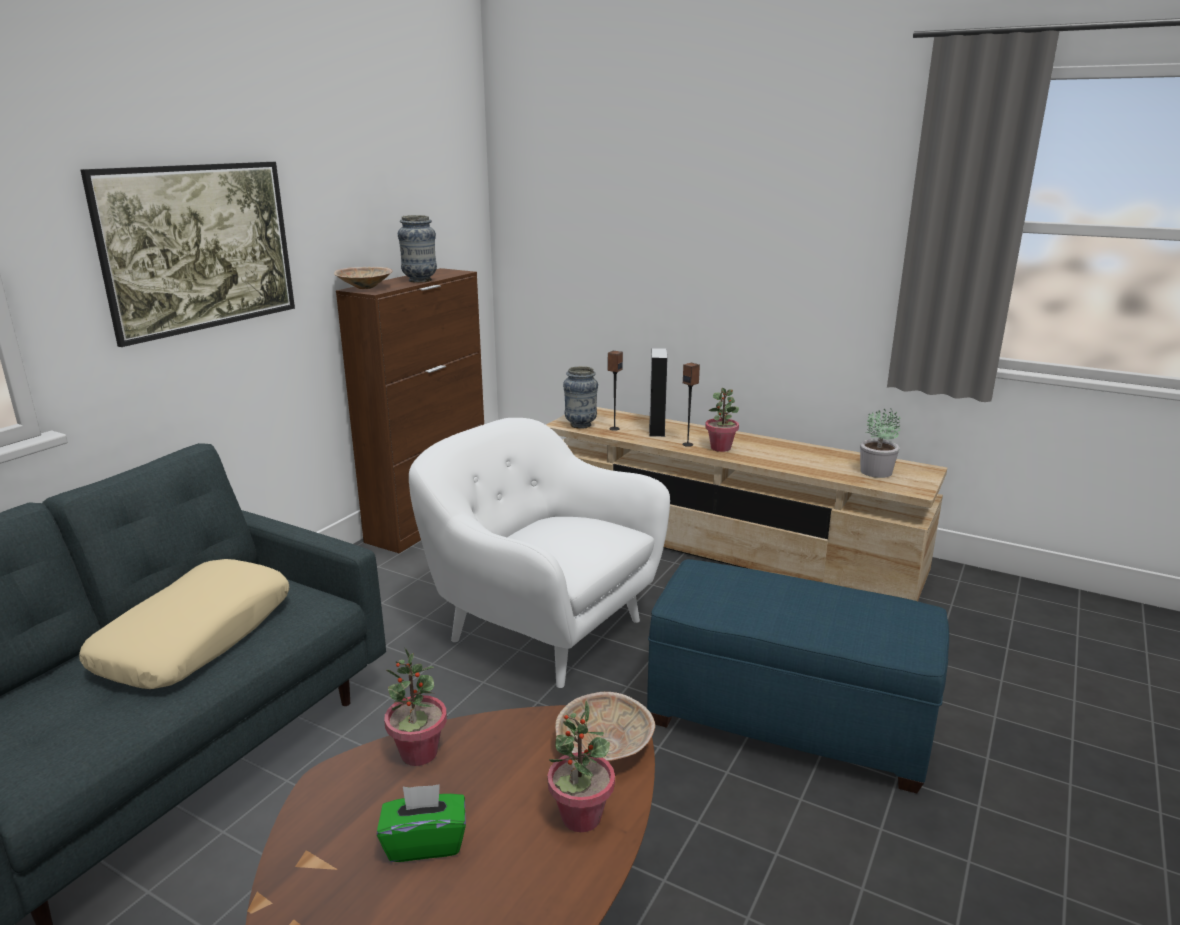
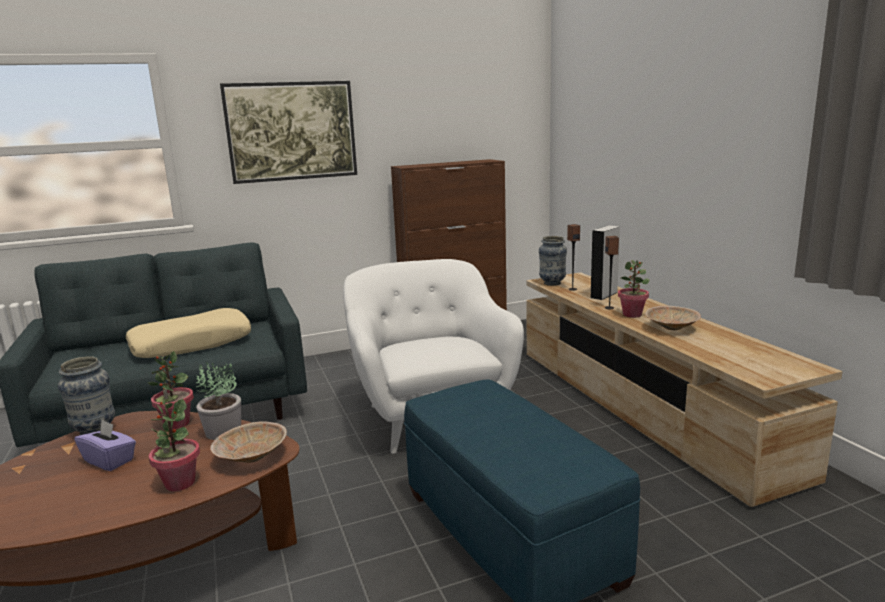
camera: 40 degrees right, 5 degrees down
beige bowl [334,267,392,289] -> beige bowl moved to [645,306,701,330]
green tissue box [377,784,466,862] -> purple tissue box [75,420,136,471]
vase [398,215,437,283] -> vase moved to [58,356,115,435]
potted plant [860,408,900,478] -> potted plant moved to [196,362,241,440]

